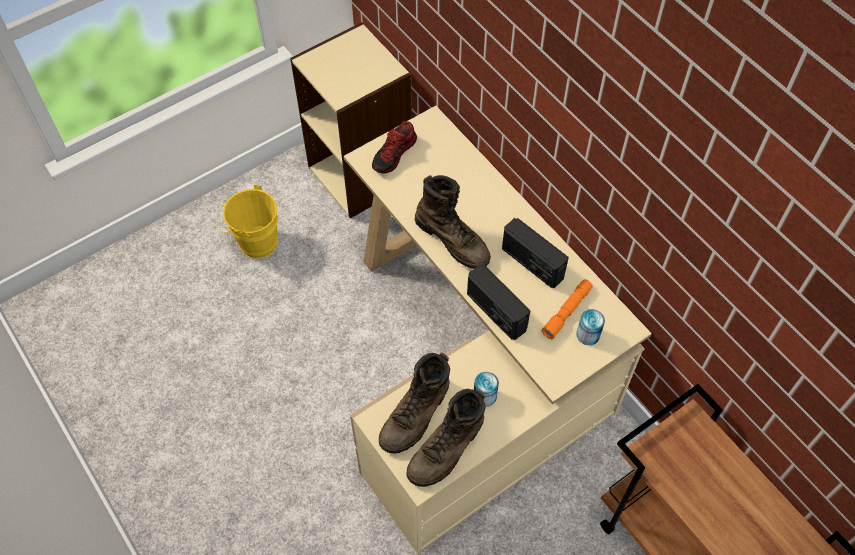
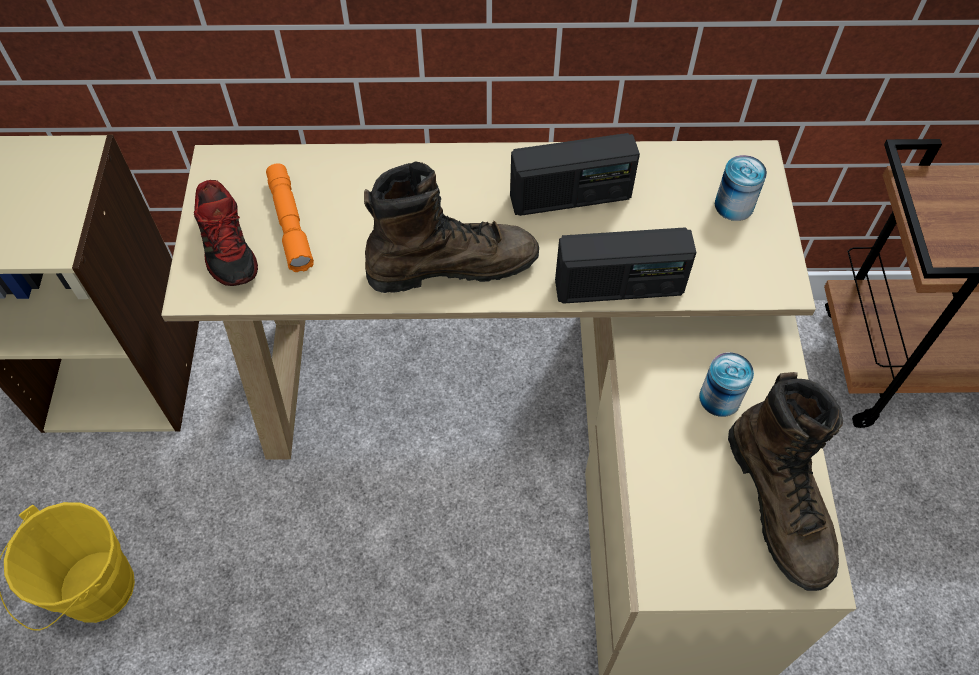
camera: 55 degrees left, 0 degrees up
brown boot [379,352,450,454] -> none
orange flashlight [541,279,593,339] -> orange flashlight moved to [266,164,314,272]

